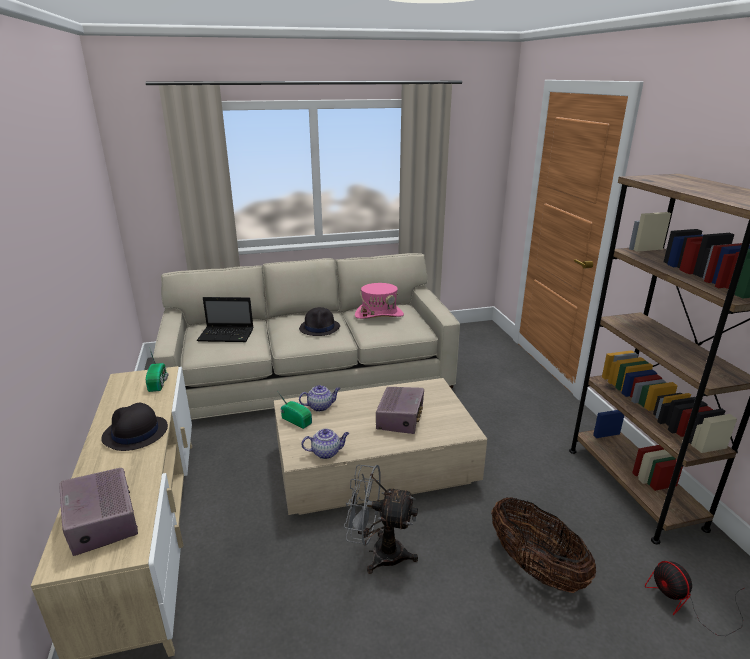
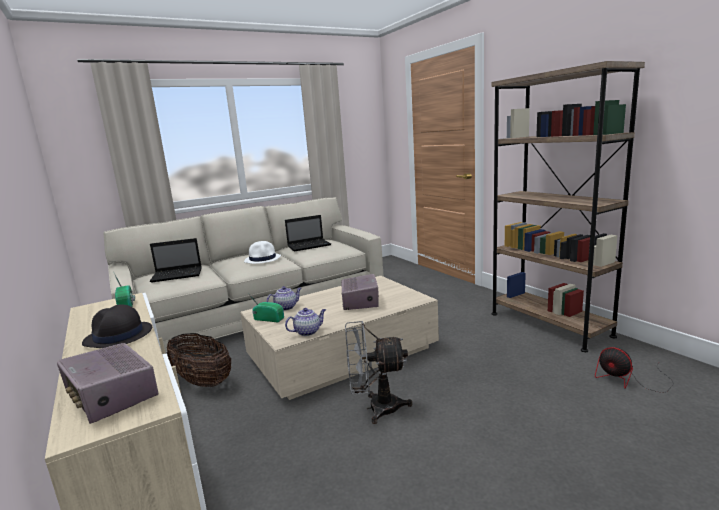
camera: 15 degrees left, 10 degrees down
black hat [299,307,340,336] -> white hat [244,241,281,264]
pink hat [355,283,404,319] -> laptop [285,215,331,252]
basket [491,497,596,593] -> basket moved to [167,333,231,387]

